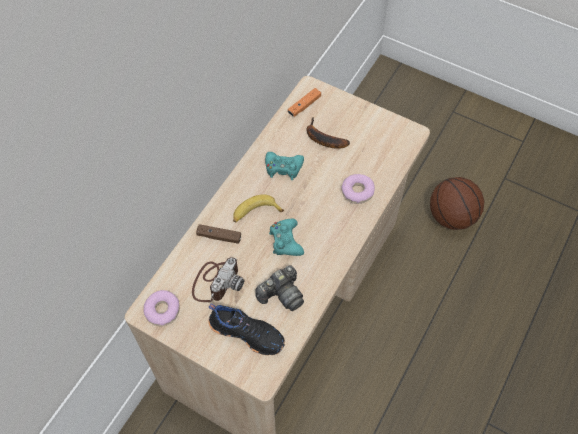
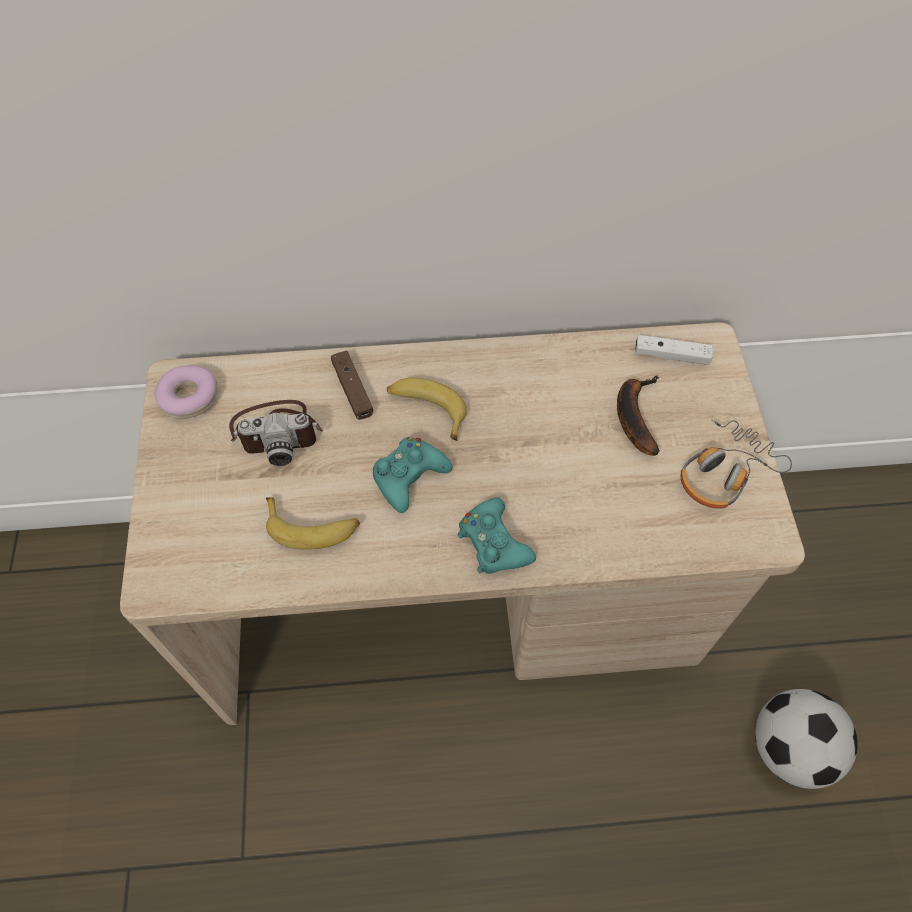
camera: 55 degrees right, 0 degrees up
black shoe [208,303,285,355] -> none
camera [255,265,304,311] -> banana [266,497,360,550]
turquoise game controller [265,152,304,180] -> turquoise game controller moved to [458,497,536,574]
orange game controller [288,88,321,117] -> white game controller [635,335,713,365]
donut [341,174,375,204] -> none
basketball [430,177,484,230] -> football [755,689,858,789]
none -> headphones [681,419,792,509]

